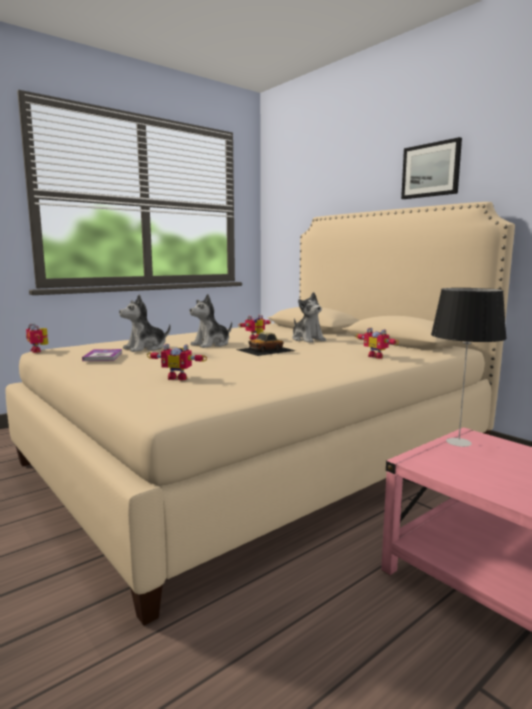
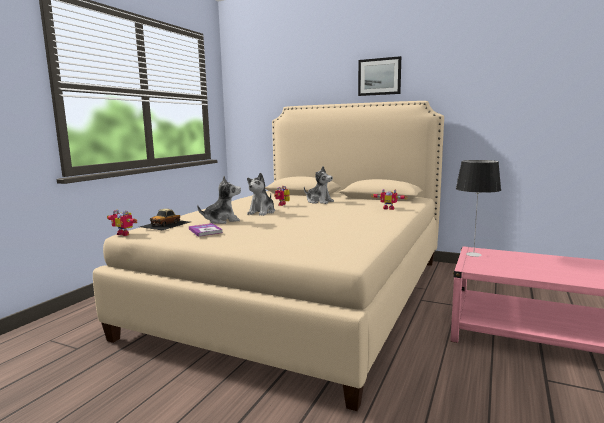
camera: 25 degrees left, 0 degrees up
plush toy [119,295,171,352] -> plush toy turned 135 degrees counterclockwise [197,176,241,224]
toy robot [147,344,207,381] -> none
toy car [237,332,296,356] -> toy car moved to [140,209,190,230]

